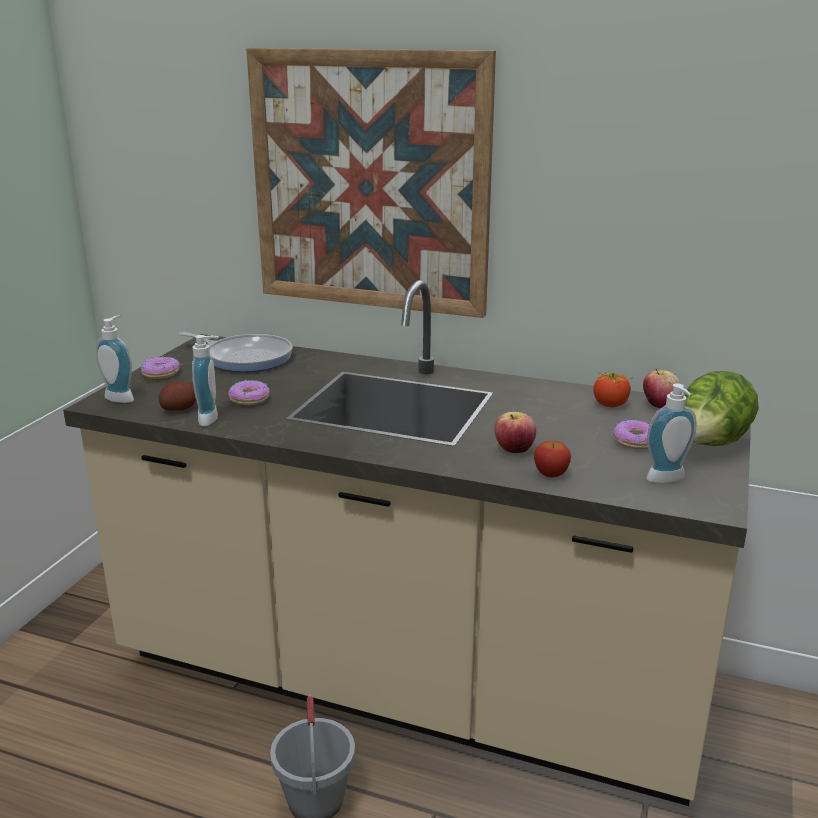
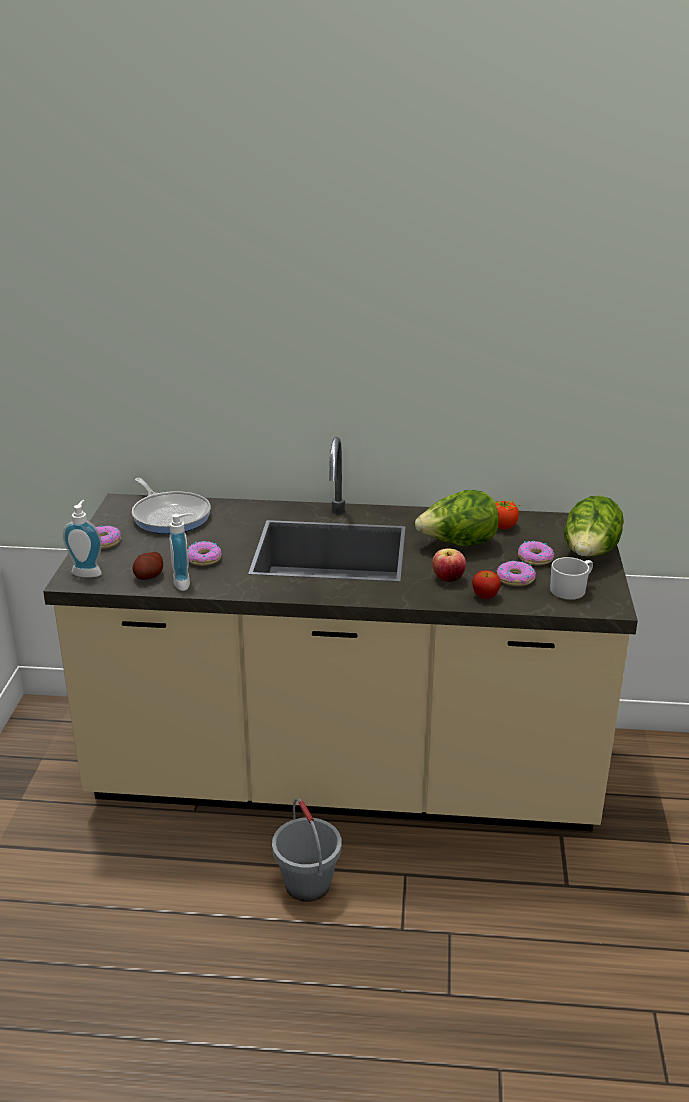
camera: 15 degrees left, 5 degrees up
frying pan [179,332,293,372] -> frying pan turned 45 degrees clockwise [132,478,211,534]
picture [246,48,496,318] -> none
apple [643,368,680,408] -> none
soap dispenser [646,383,697,483] -> white mug [550,557,593,600]
none -> lettuce [415,490,499,546]
none -> donut [497,561,536,586]

